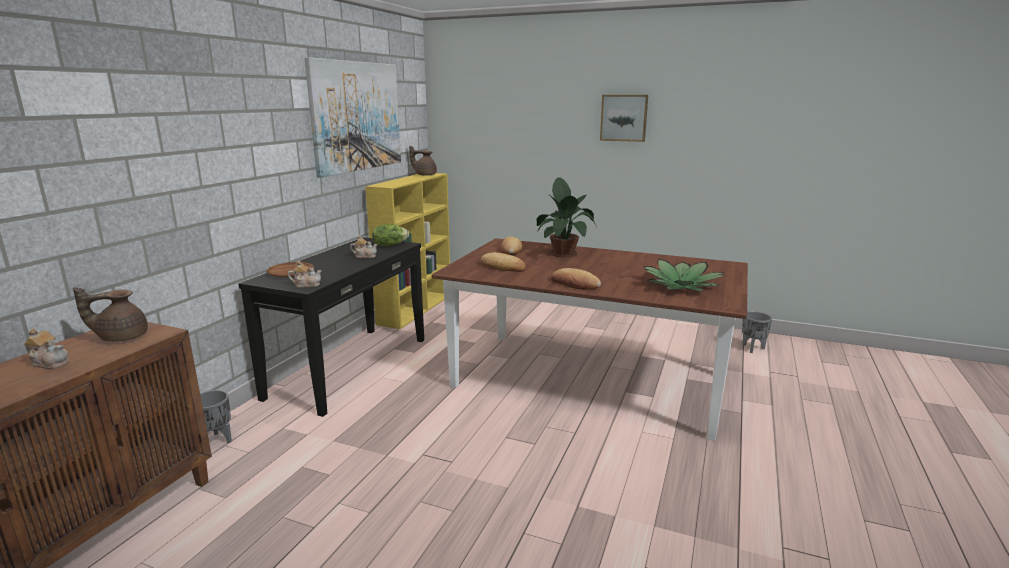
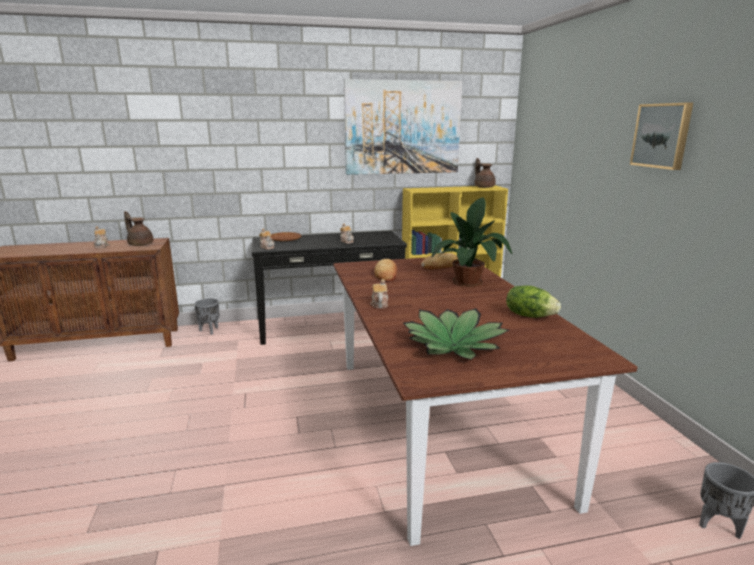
camera: 55 degrees right, 0 degrees up
lettuce [372,224,409,246] -> lettuce moved to [506,285,561,318]
bread [551,268,601,290] -> teapot [370,279,388,308]

